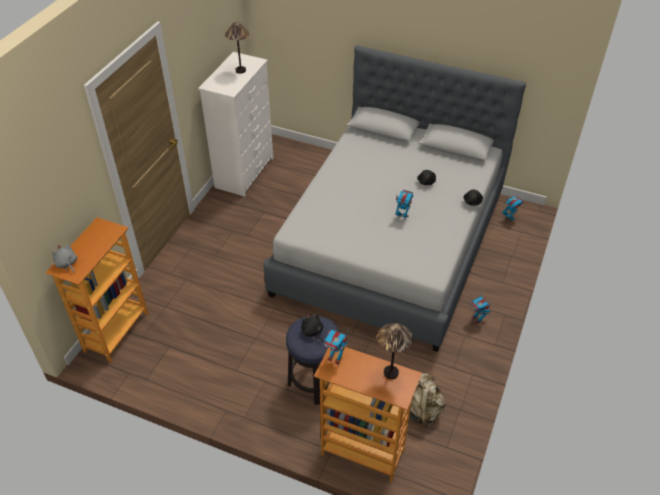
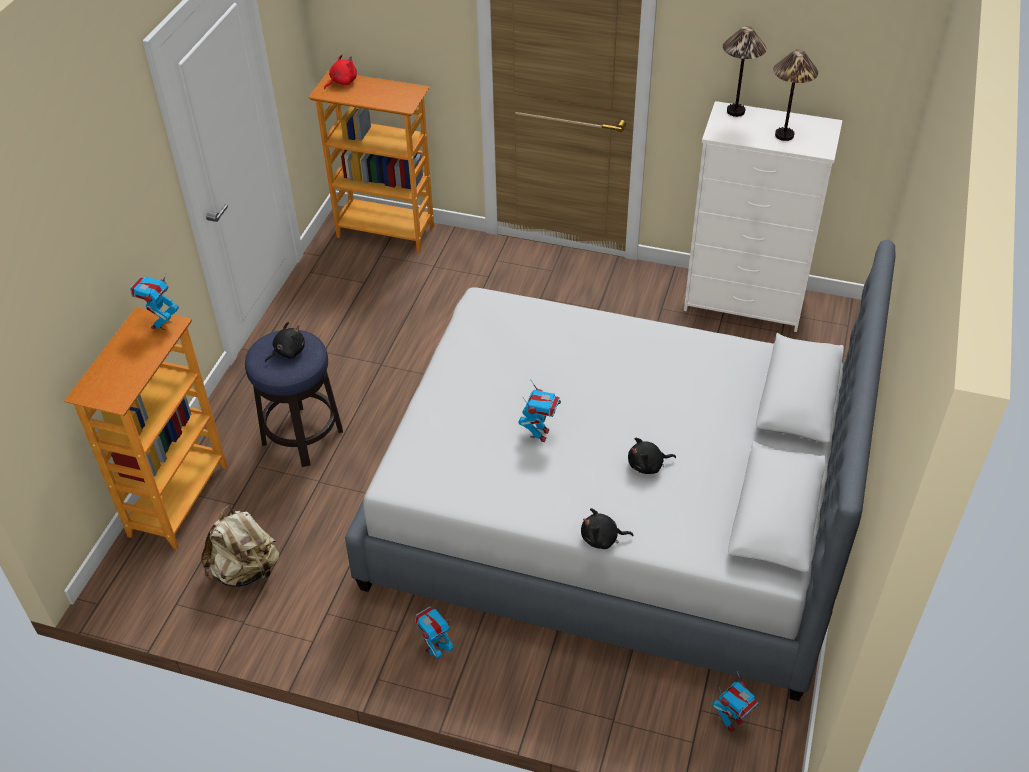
camera: 85 degrees right, 0 degrees up
grey plush toy [52,244,77,273] -> red plush toy [324,54,357,89]
table lamp [377,323,413,379] -> table lamp moved to [723,26,766,117]

